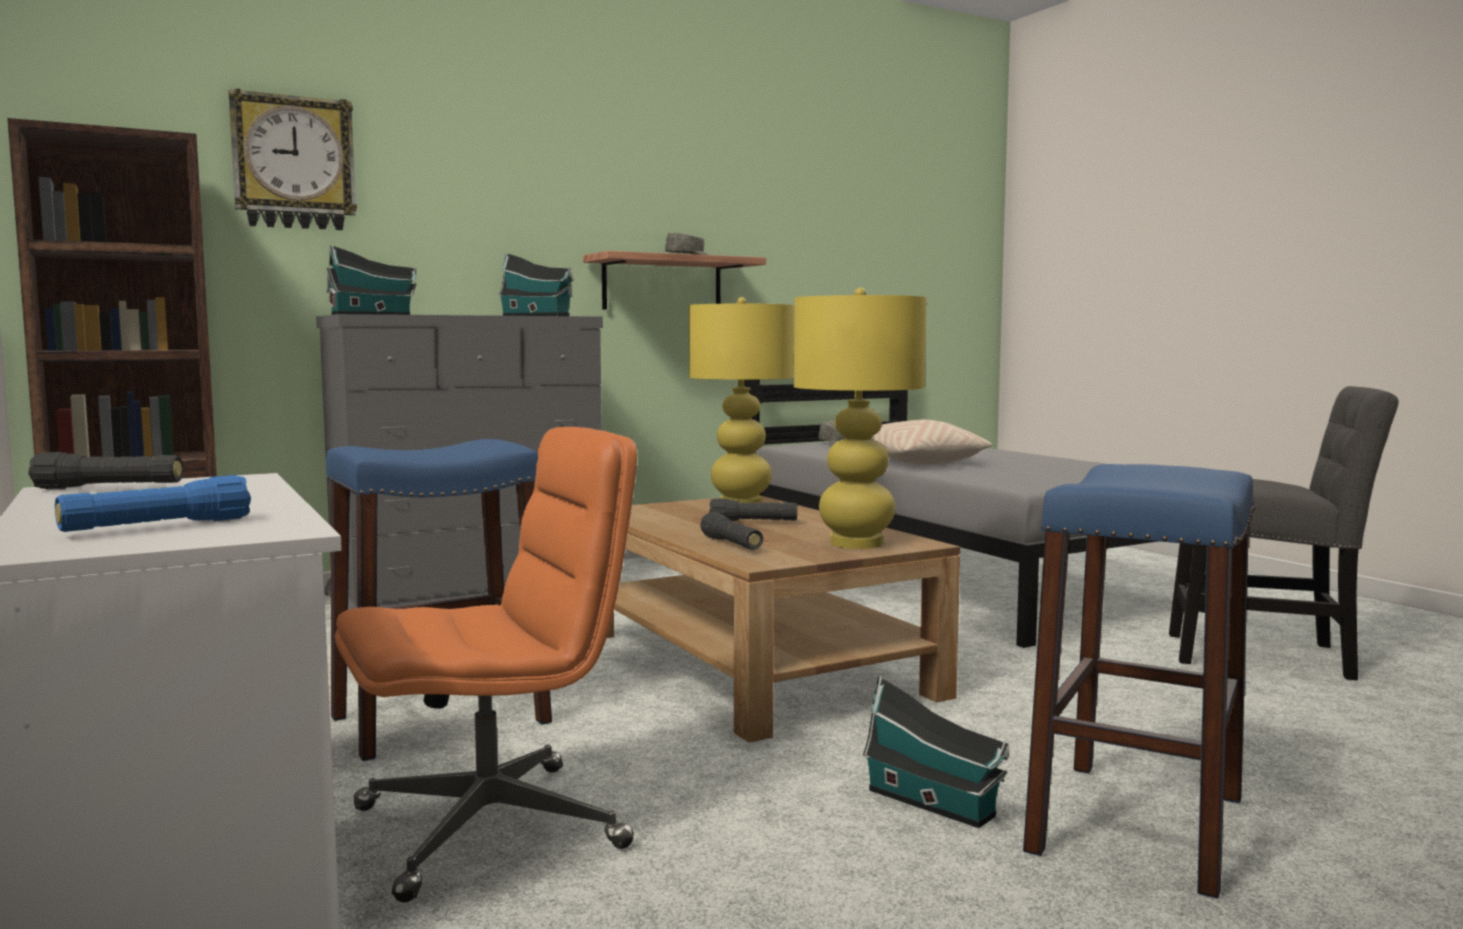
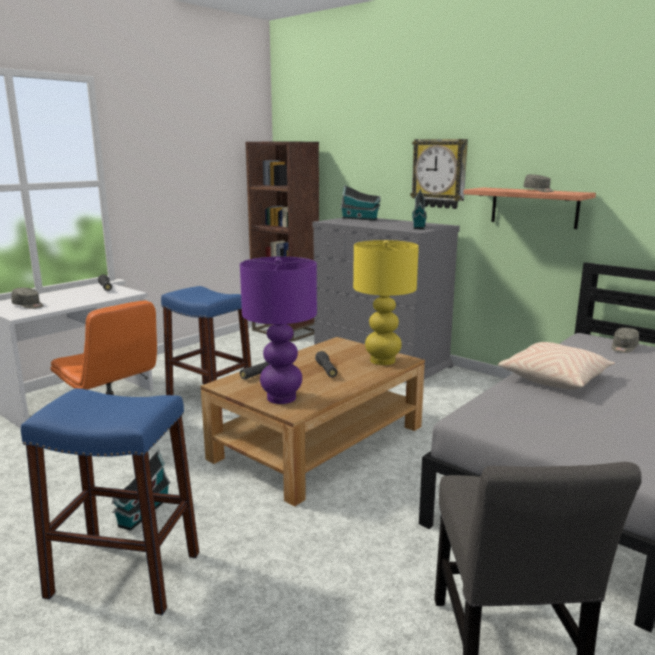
camera: 70 degrees right, 10 degrees up
blue flashlight [55,475,251,532] -> grey cap [11,288,44,309]
wall clock [228,88,357,230] -> wall clock moved to [410,139,468,209]
yellow table lamp [794,288,927,549] -> purple table lamp [240,256,317,404]

